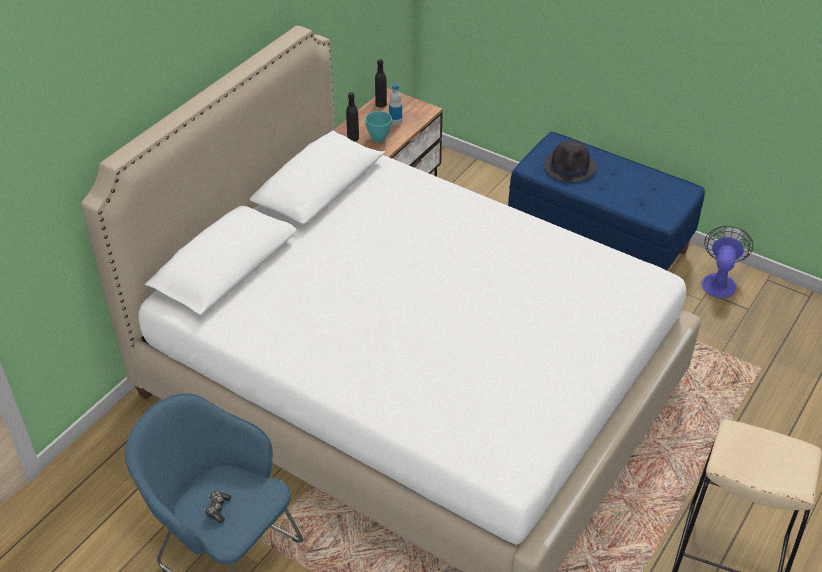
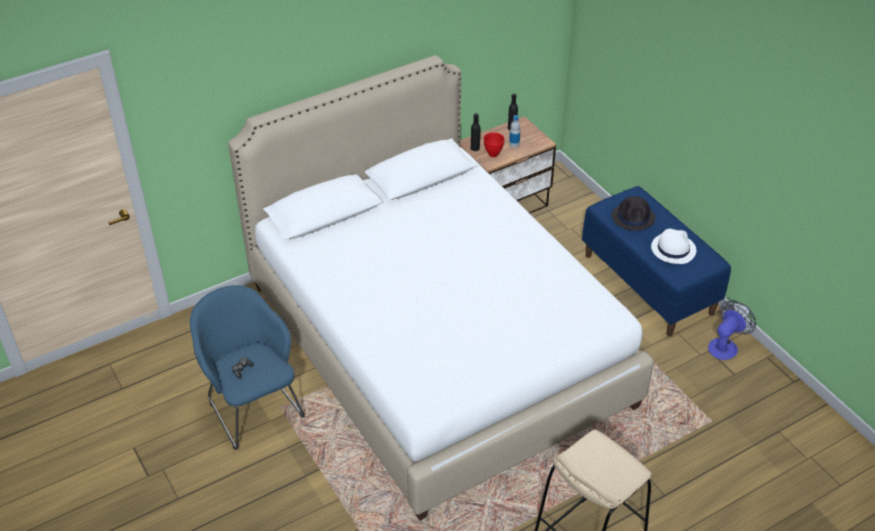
camera: 25 degrees right, 0 degrees up
turquoise bowl [365,111,392,143] -> red bowl [484,132,505,157]
none -> white hat [651,228,696,264]

